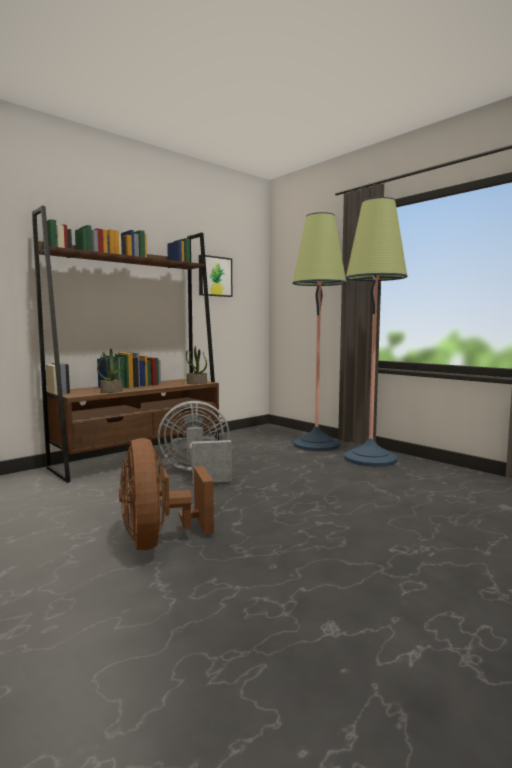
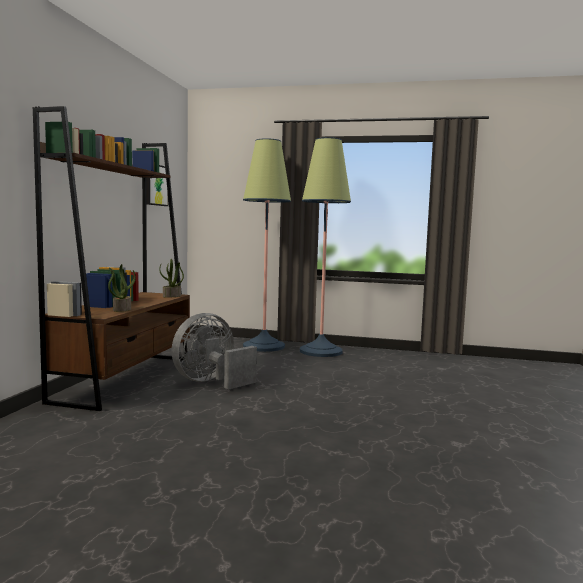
camera: 35 degrees left, 0 degrees up
brown fan [119,438,214,550] -> none

